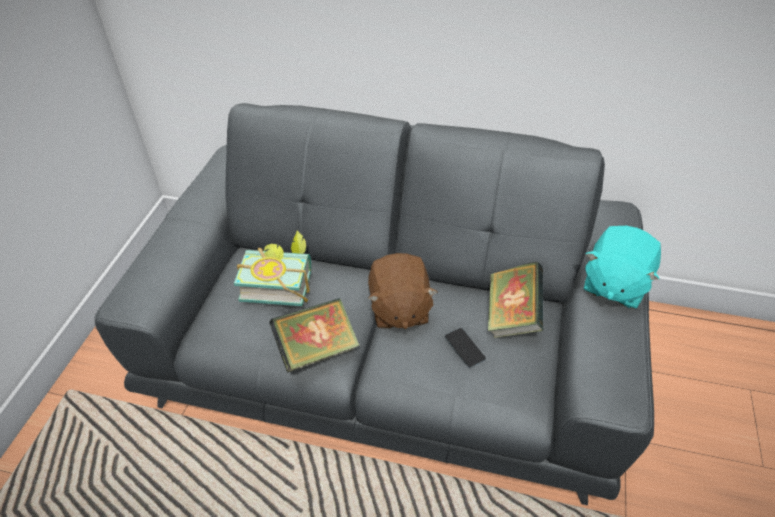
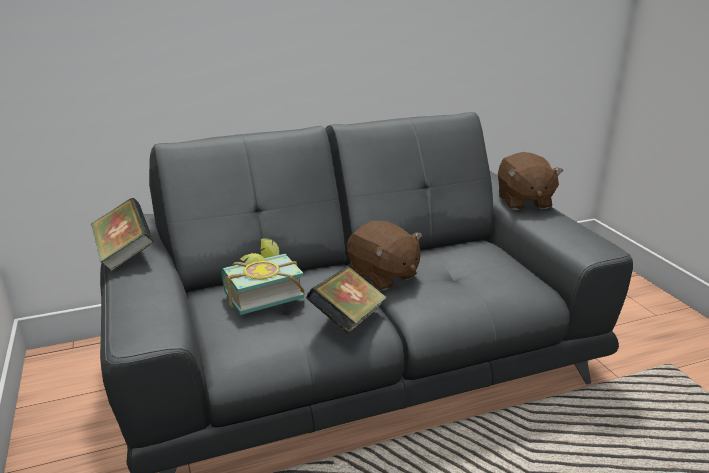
camera: 35 degrees left, 20 degrees down
phone [445,328,486,368] -> none
book [488,262,543,338] -> book moved to [90,198,154,271]
turquoise plush toy [584,226,661,308] -> brown plush toy [498,152,563,210]

